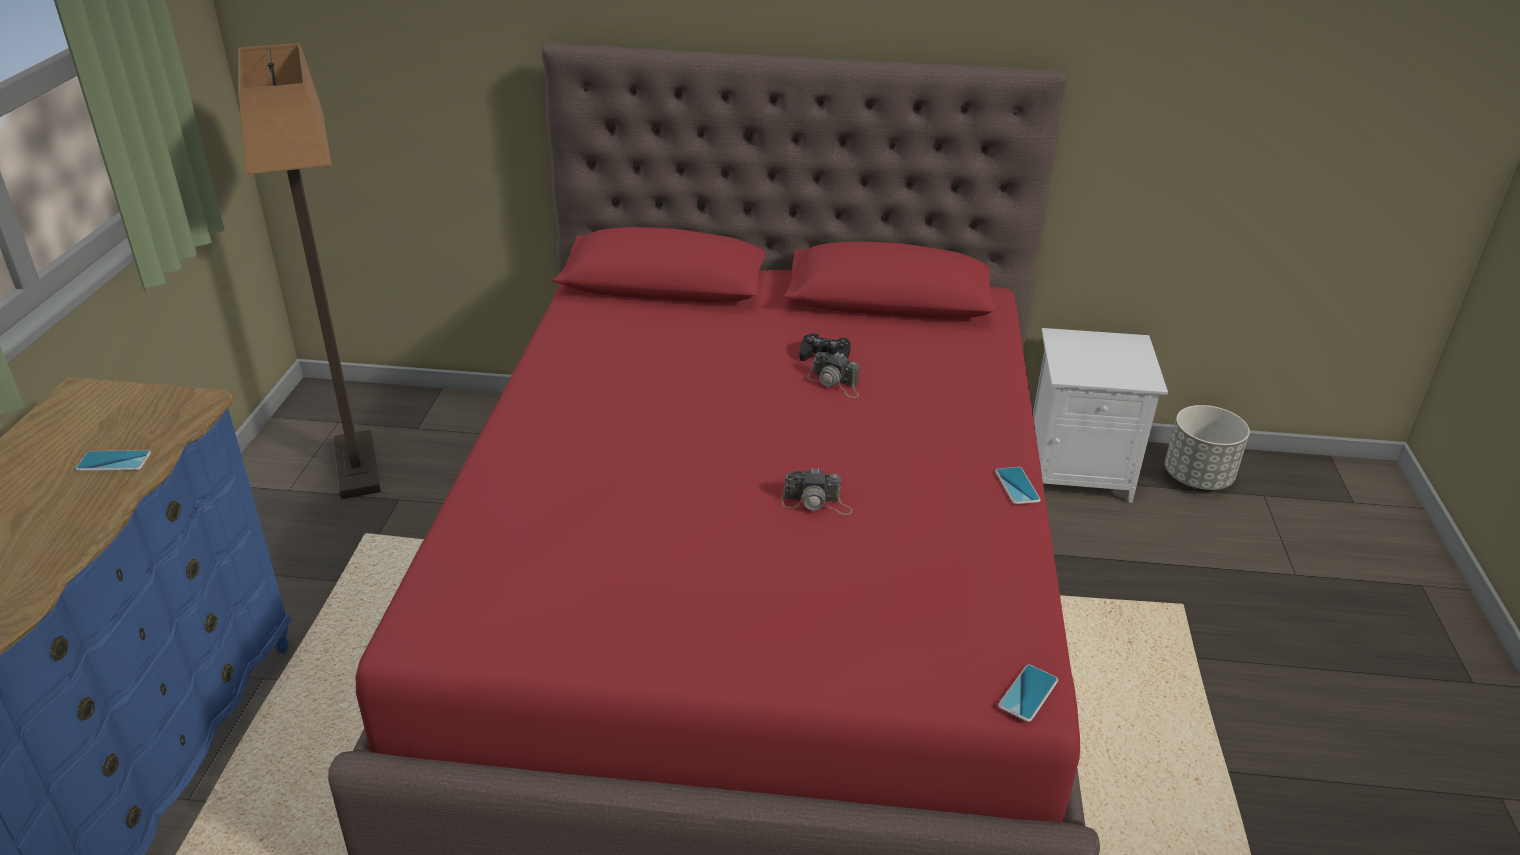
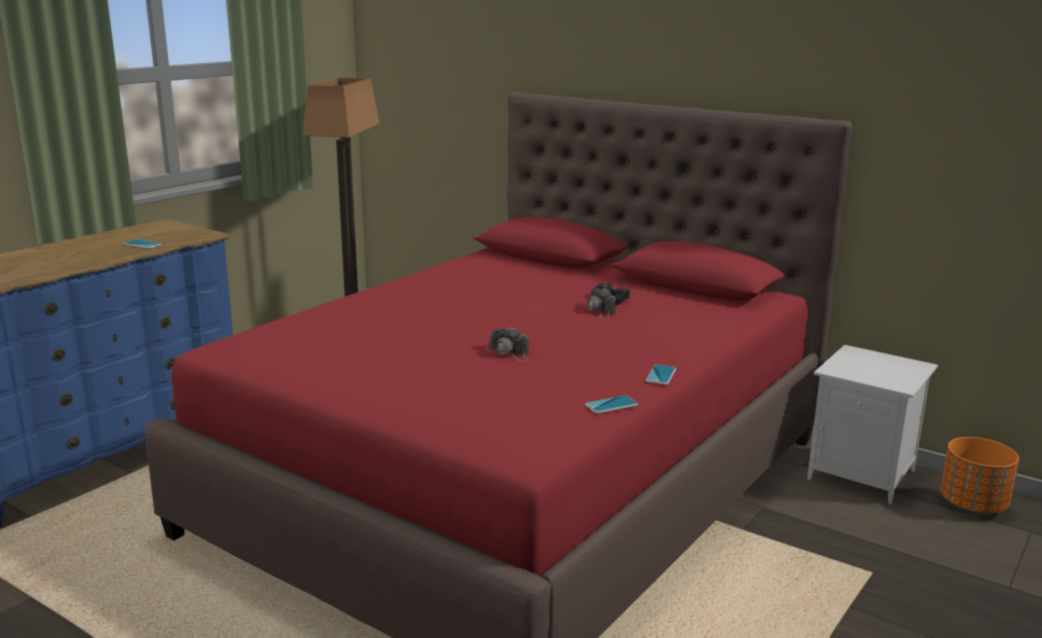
camera: 30 degrees right, 15 degrees down
phone [998,665,1058,722] -> phone moved to [585,395,638,414]
grey planter [1165,405,1250,490] -> orange planter [940,437,1019,513]

